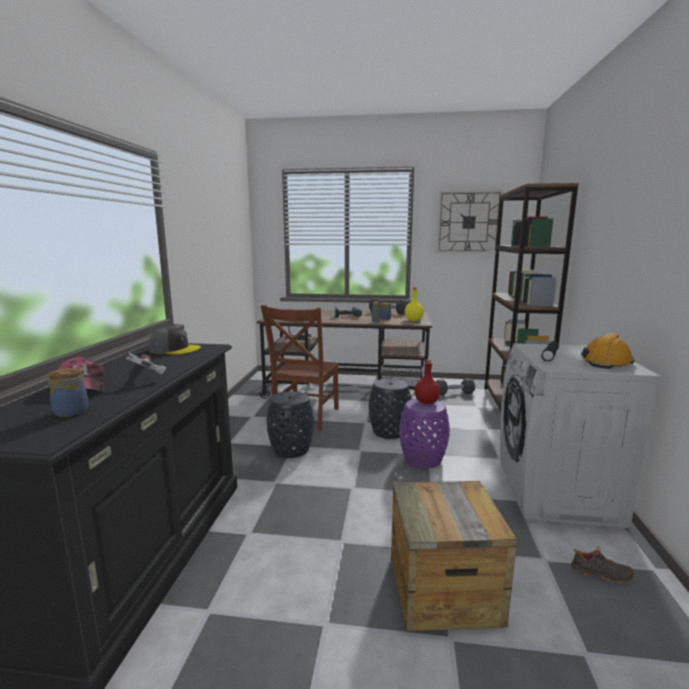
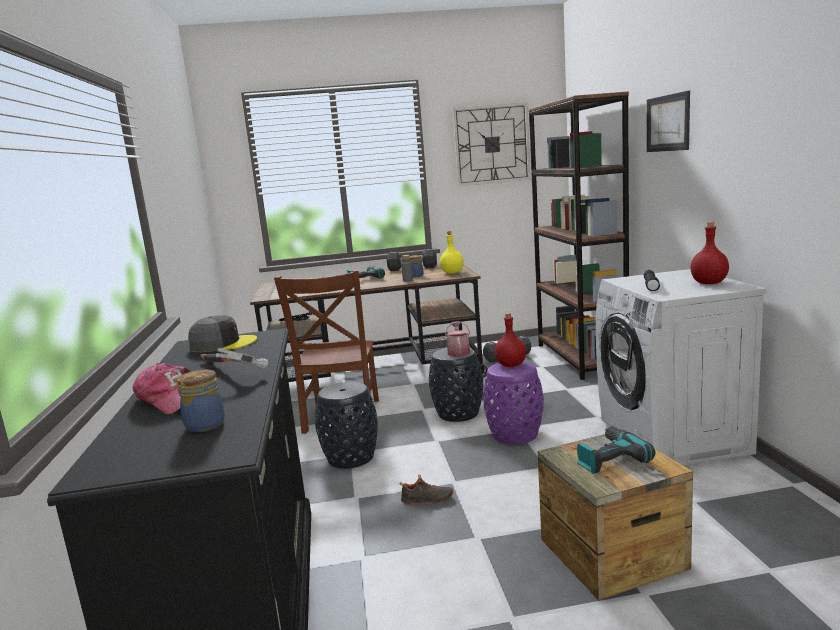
camera: 15 degrees left, 0 degrees up
black shoe [571,547,634,583] -> black shoe moved to [400,474,453,505]
orange hard hat [581,333,635,369] -> red bottle [690,222,729,284]
none -> watering can [445,321,470,357]
none -> power drill [577,426,655,474]
none -> picture [647,91,690,152]

